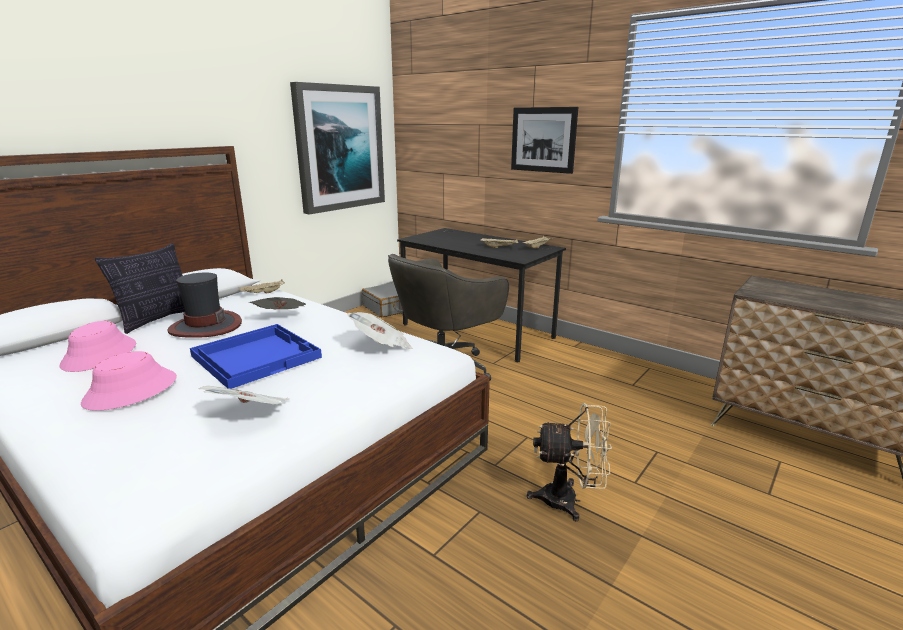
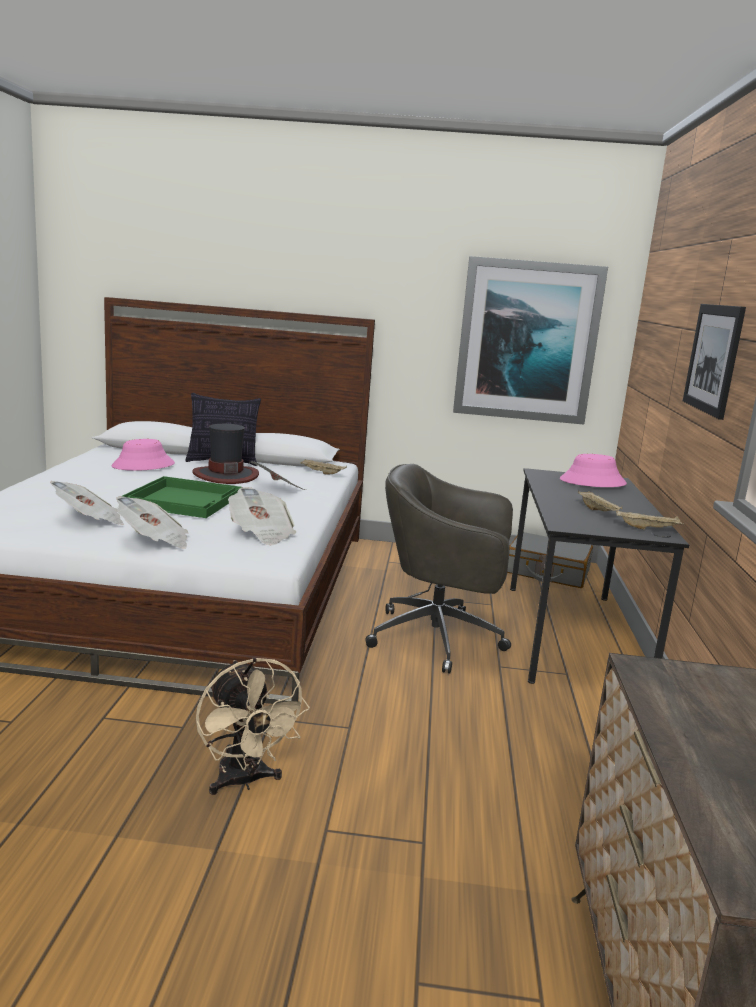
camera: 55 degrees right, 5 degrees down
pink hat [81,351,177,411] -> pink hat moved to [560,454,627,487]
blue tray [190,324,322,389] -> green tray [122,476,241,518]
none -> newspaper [116,496,188,549]

